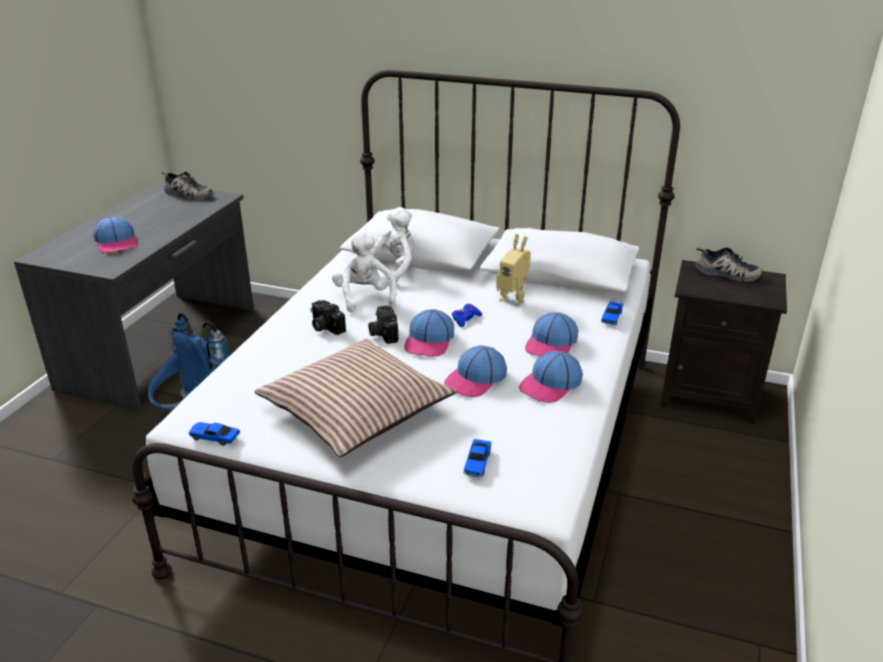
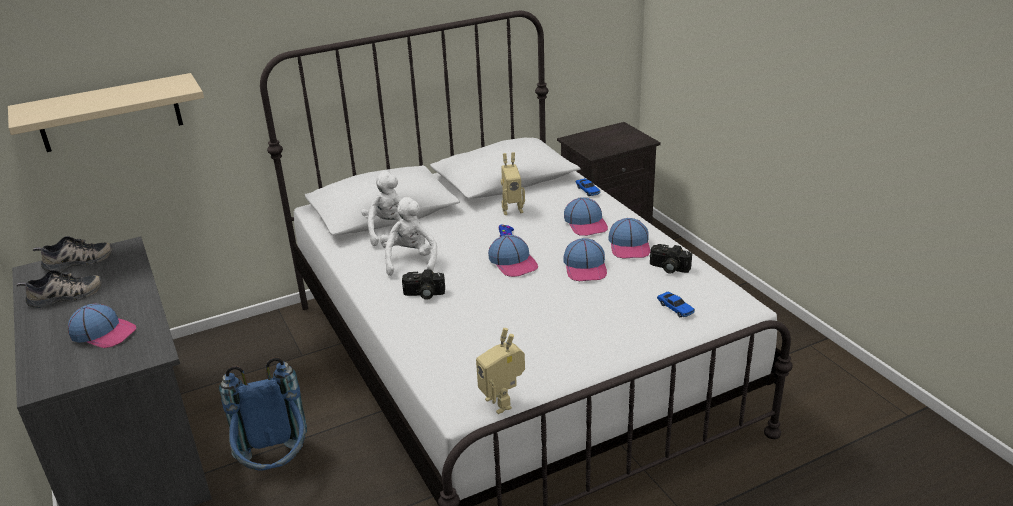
camera: 45 degrees left, 0 degrees up
toy car [189,422,240,446] -> toy robot [476,328,525,414]
pillow [255,339,457,457] -> none
white plush toy [332,231,397,313] -> white plush toy turned 60 degrees clockwise [380,197,437,276]
camera [368,306,398,344] -> camera moved to [650,244,692,274]
shoe [695,247,763,281] -> shoe moved to [17,270,102,308]
none -> beige shelf [8,73,204,152]

